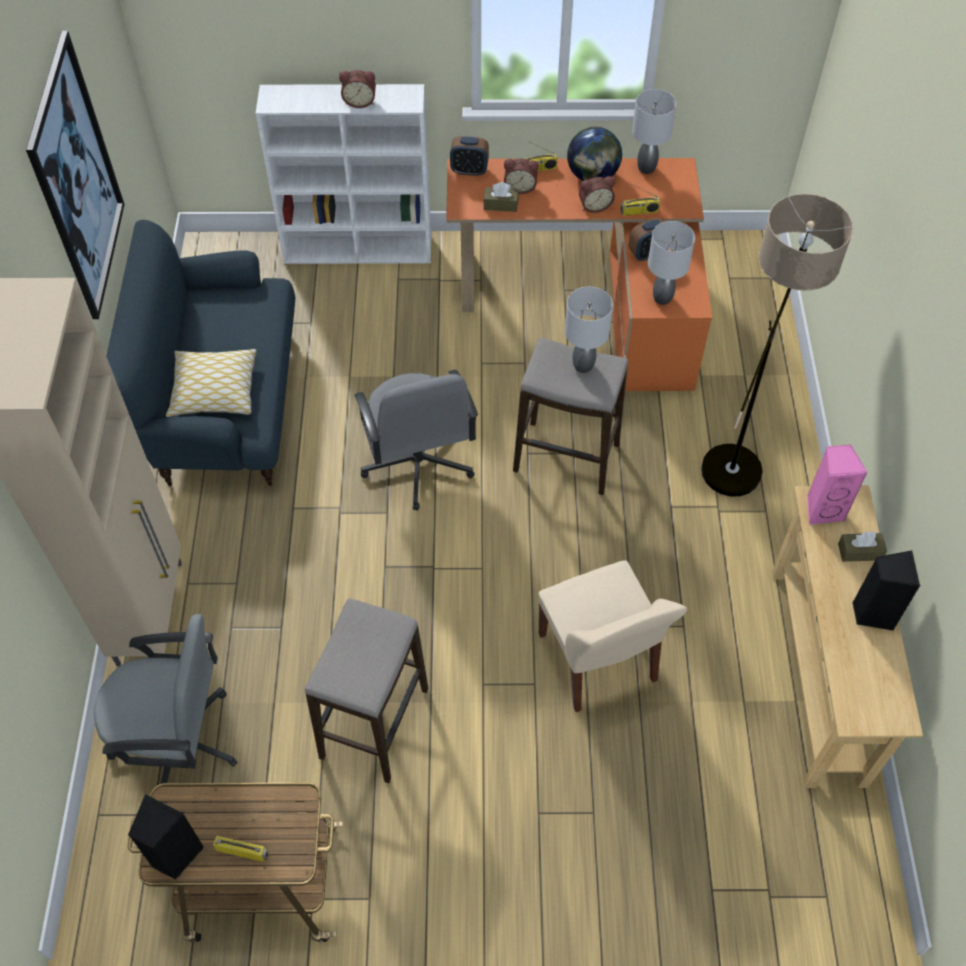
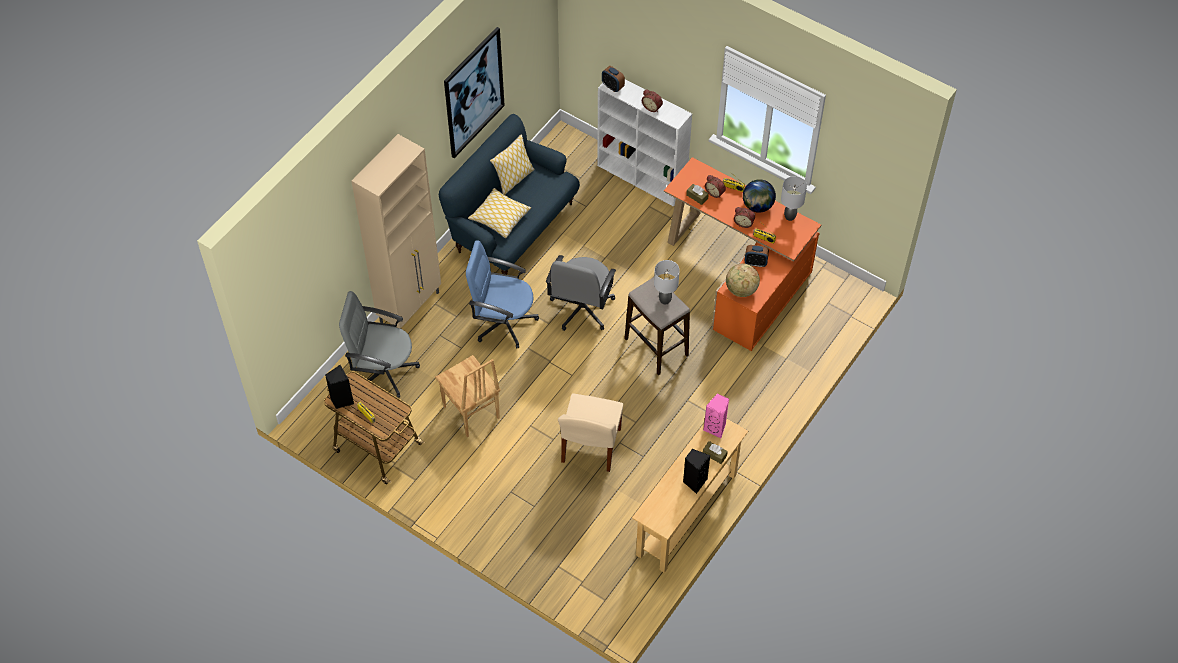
camera: 35 degrees right, 0 degrees up
grey office chair [94,614,237,784] -> grey office chair turned 150 degrees clockwise [339,291,420,398]
stool [305,598,429,783] -> brown chair [435,355,501,438]
alarm clock [450,136,489,176] -> alarm clock moved to [602,66,625,92]
grey table lamp [648,221,695,305] -> globe [726,263,760,297]
floor lamp [701,194,853,496] -> none
none -> blue office chair [466,240,539,348]
none -> pillow [490,135,535,195]

